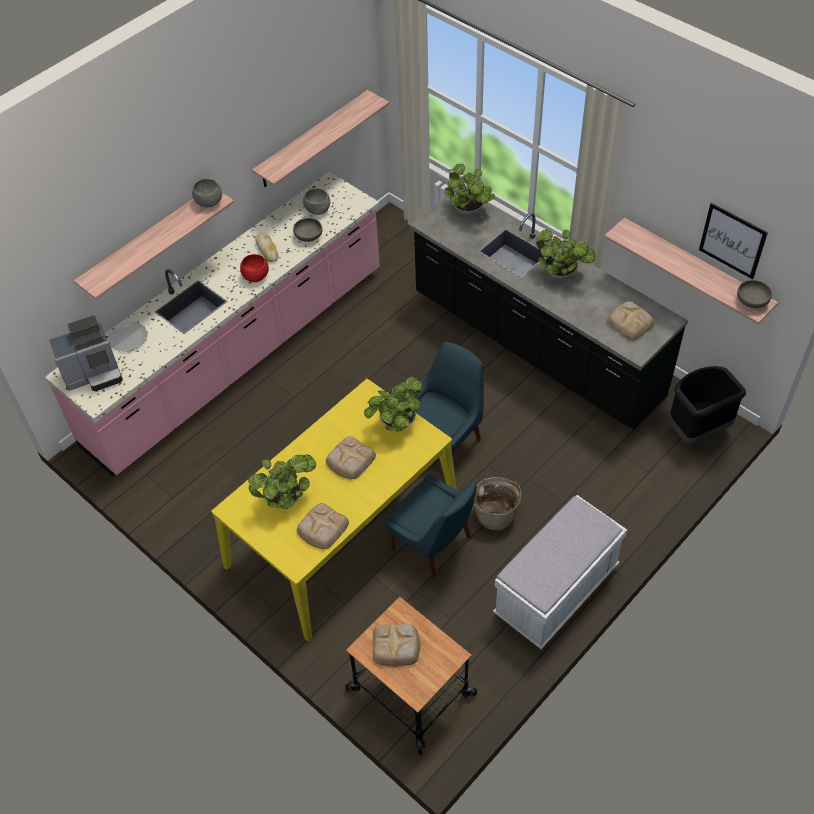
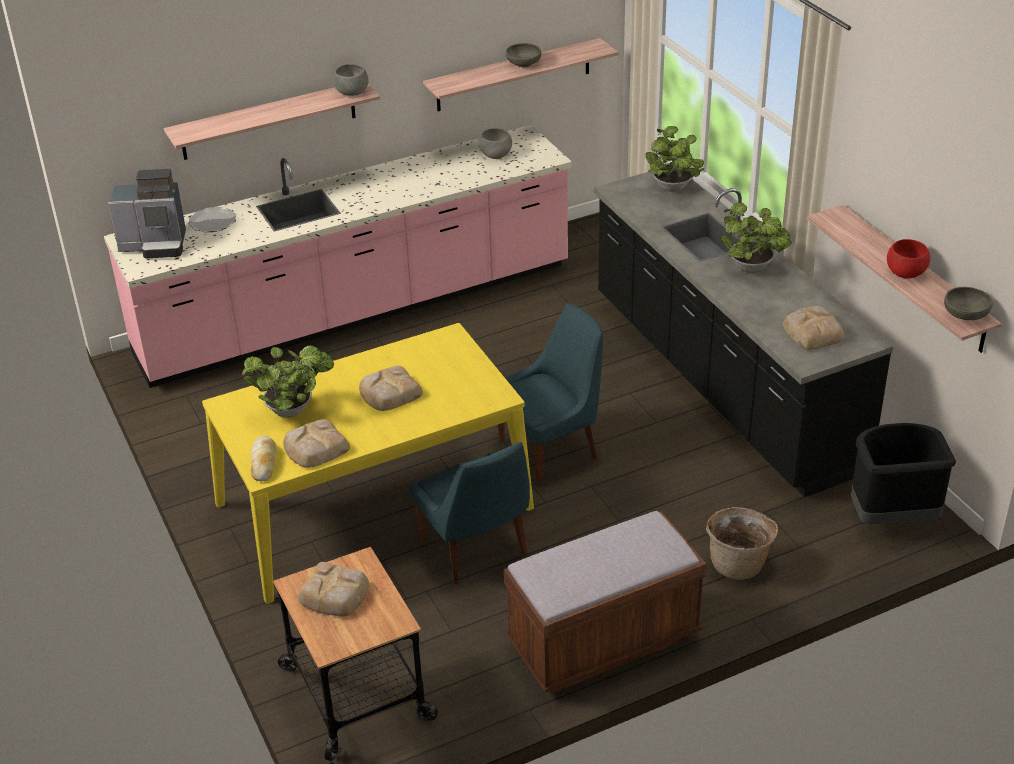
camera: 20 degrees right, 15 degrees down
red bowl [240,254,269,282] -> red bowl moved to [887,239,930,279]
bread [256,233,278,262] -> bread moved to [251,436,276,481]
grey bowl [293,218,322,242] -> grey bowl moved to [506,43,541,67]
potted plant [364,376,422,432] -> none
basket [473,477,522,530] -> basket moved to [706,507,778,580]
white bench [493,495,627,649] -> brown bench [504,511,707,693]
picture [699,203,768,279] -> none

